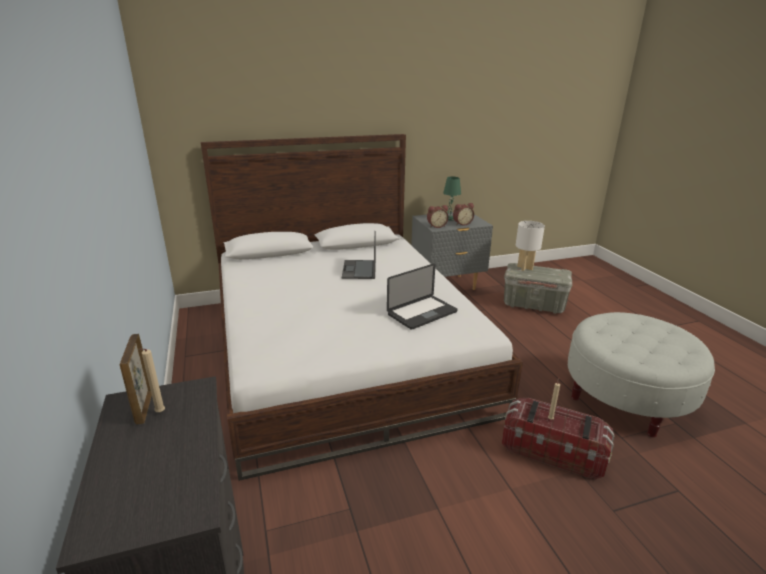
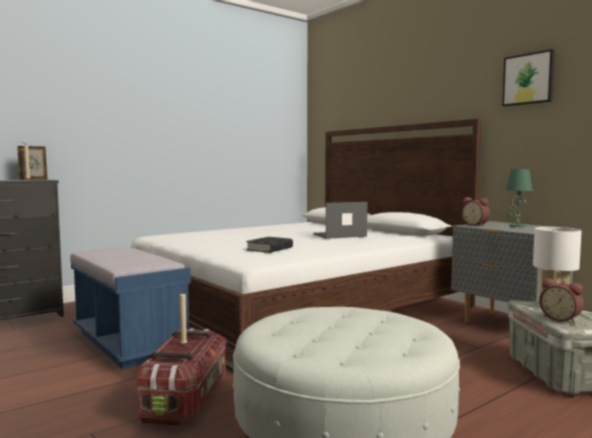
camera: 70 degrees right, 20 degrees down
laptop [387,263,458,330] -> black book [246,237,293,253]
alarm clock [453,203,474,226] -> alarm clock moved to [539,278,584,323]
none -> blue bench [70,248,191,369]
none -> picture [502,49,555,106]

